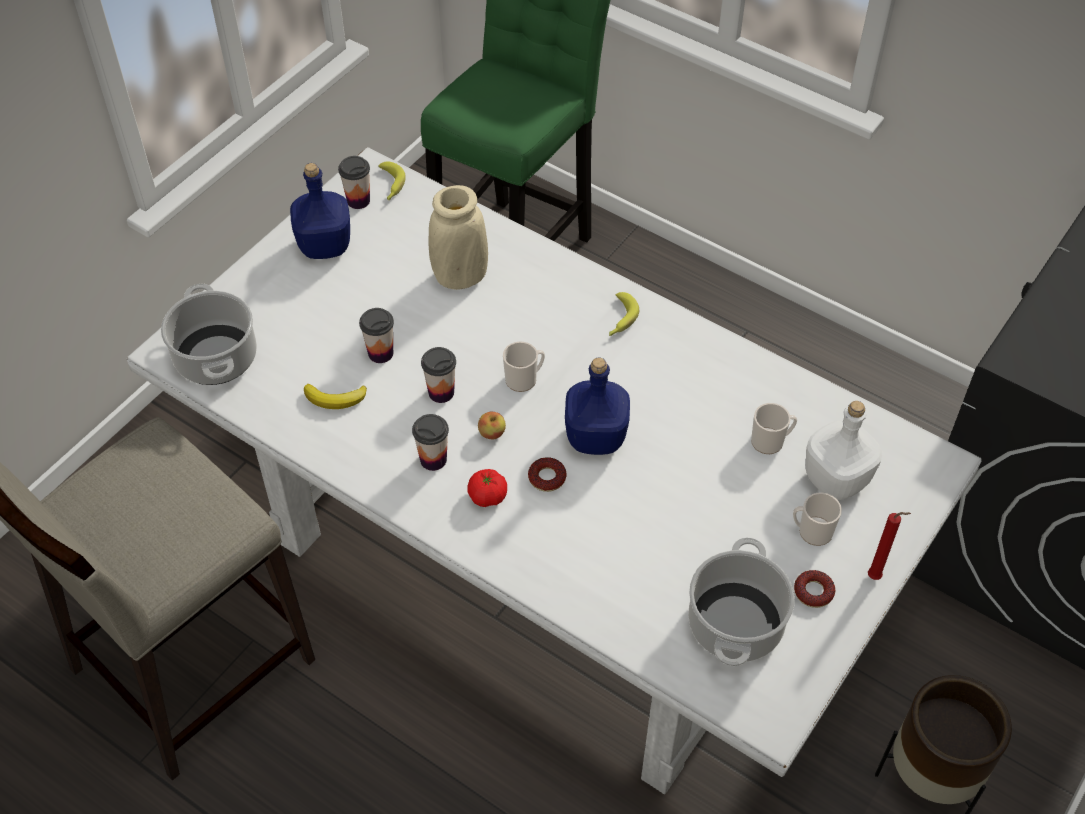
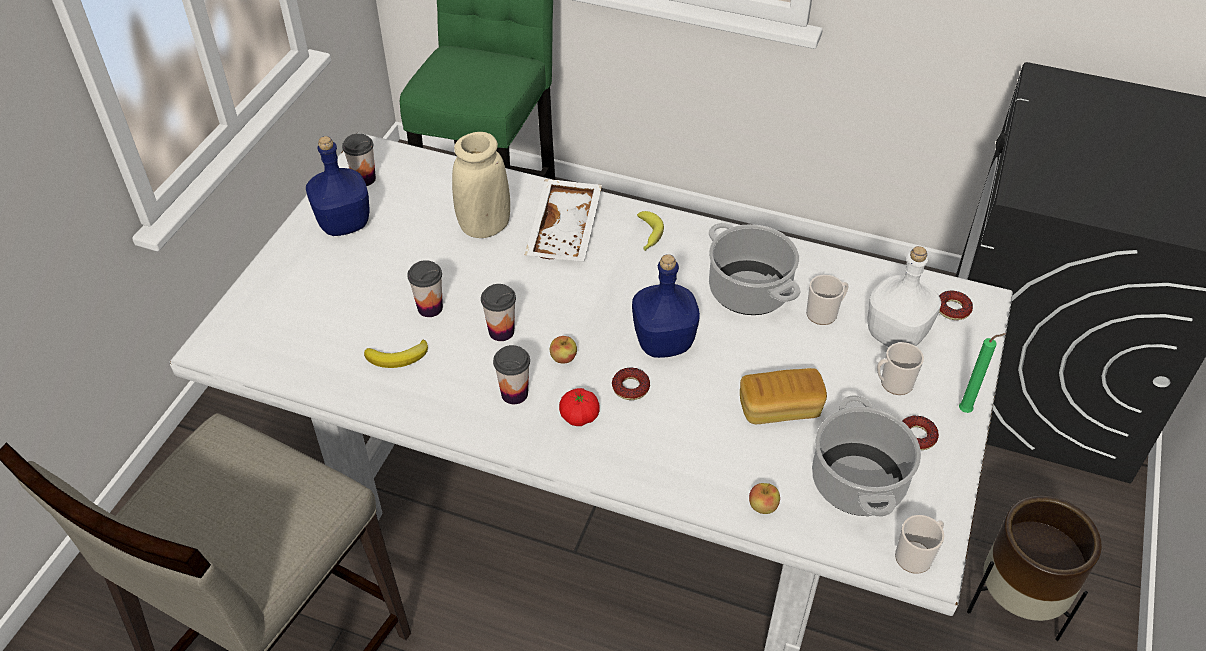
camera: 15 degrees left, 5 degrees down
cooking pot [161,284,257,385] -> cooking pot moved to [709,223,800,315]
banana [378,161,406,200] -> none
mug [503,342,545,392] -> mug moved to [895,515,944,574]
red candle [868,512,911,580] -> green candle [959,333,1006,413]
none -> white tray [525,179,602,261]
none -> bread [740,368,827,424]
none -> apple [749,483,780,514]
none -> donut [939,290,973,320]

